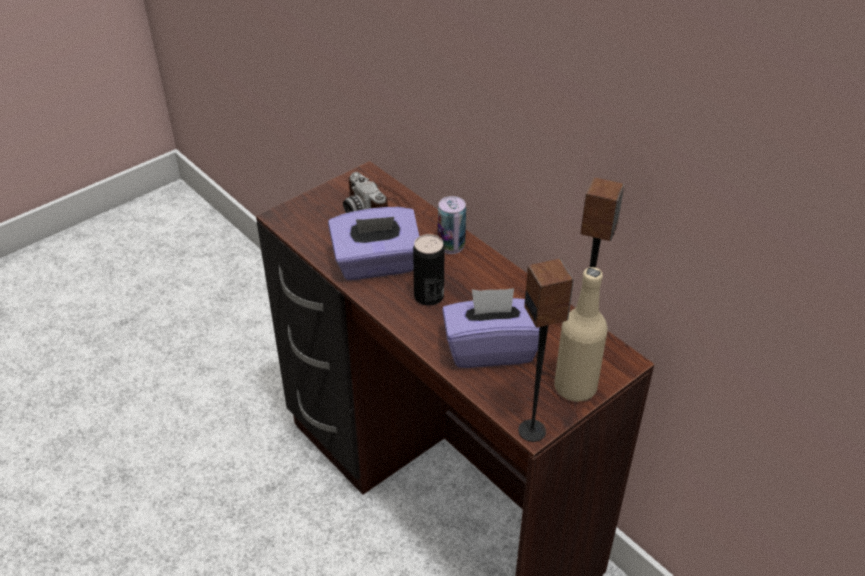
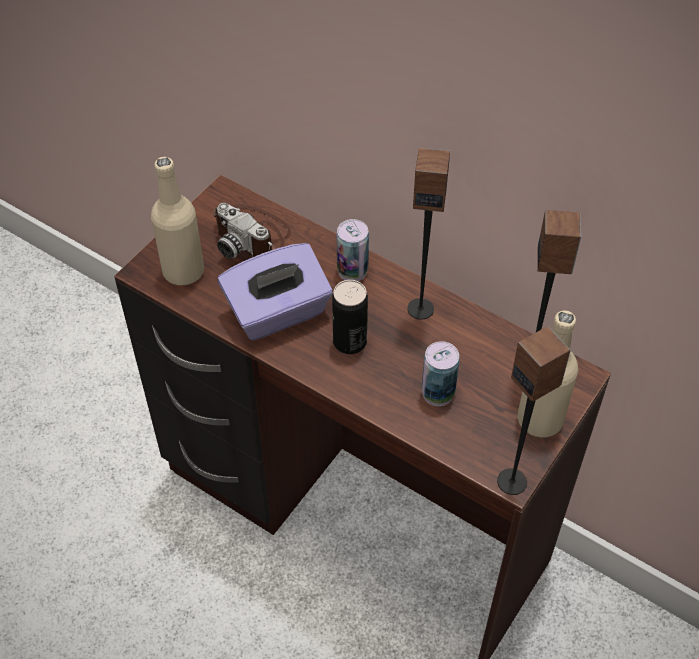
camera: 15 degrees left, 10 degrees up
purple tissue box [442,288,540,368] -> can [421,341,460,406]
none -> beige bottle [151,157,204,286]
none -> speaker [407,147,450,320]

